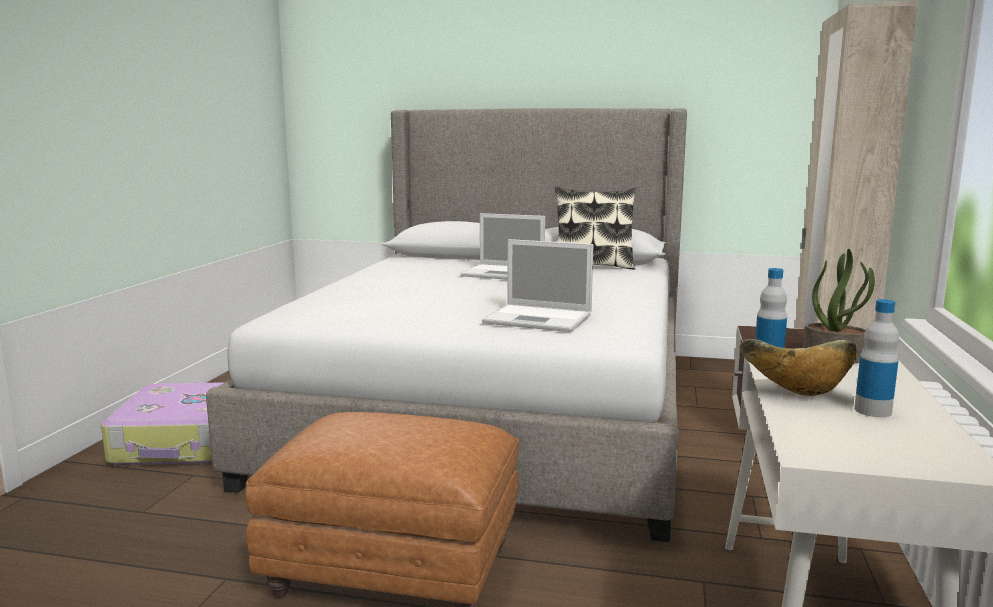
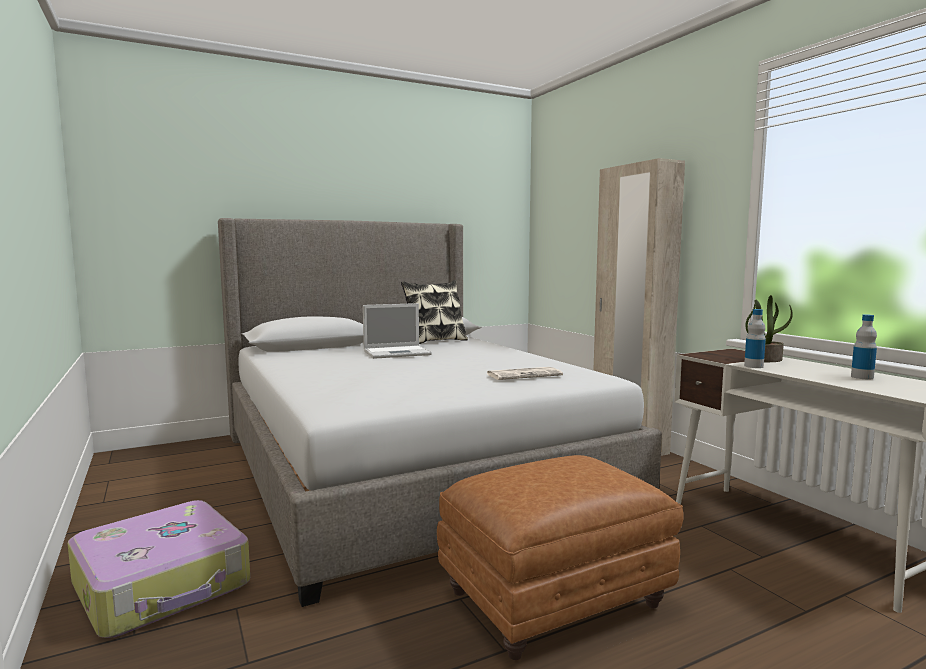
camera: 40 degrees left, 5 degrees down
laptop [482,239,593,332] -> newspaper [487,367,563,380]
bowl [739,339,857,396] -> none

